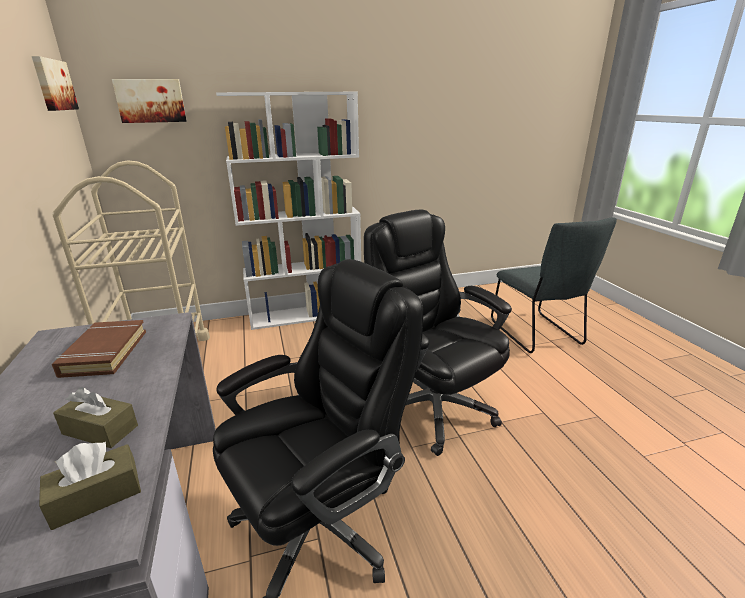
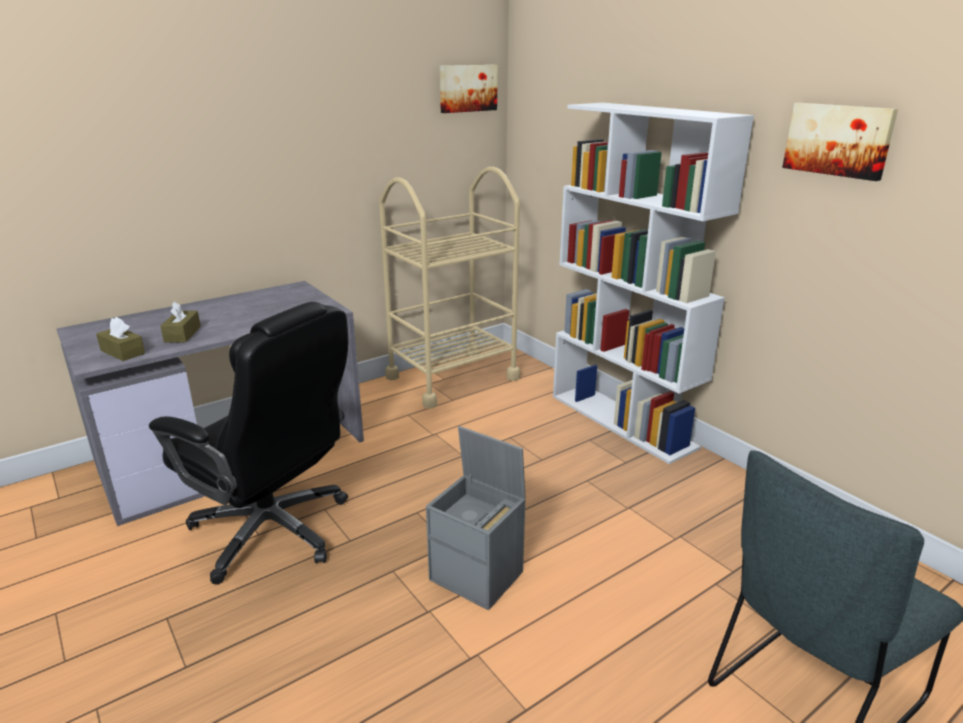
camera: 70 degrees right, 0 degrees up
brown book [52,320,146,378] -> none
picture [112,79,187,123] -> picture moved to [782,103,898,181]
black office chair [364,210,512,456] -> grey storage box [426,426,526,610]

